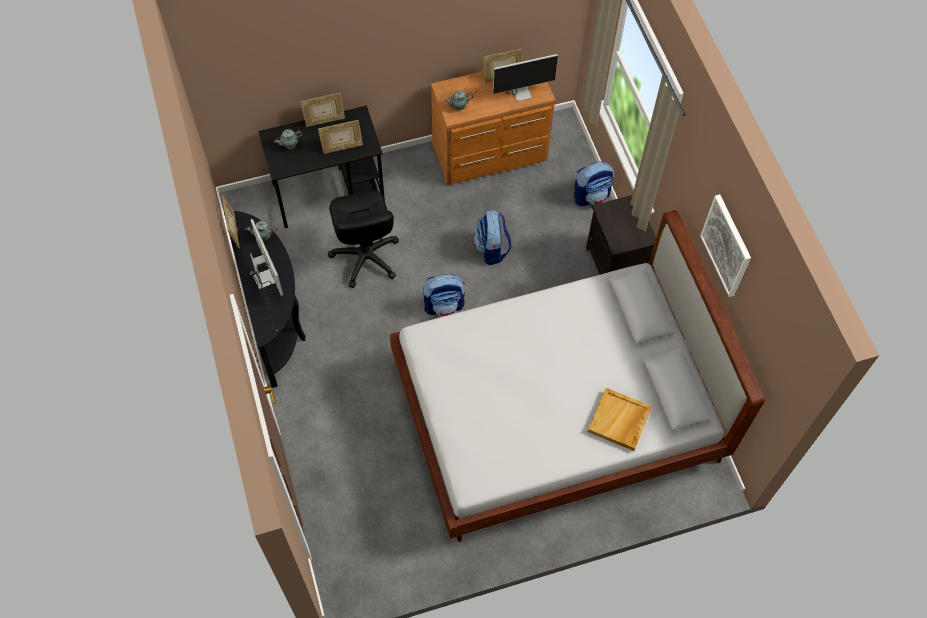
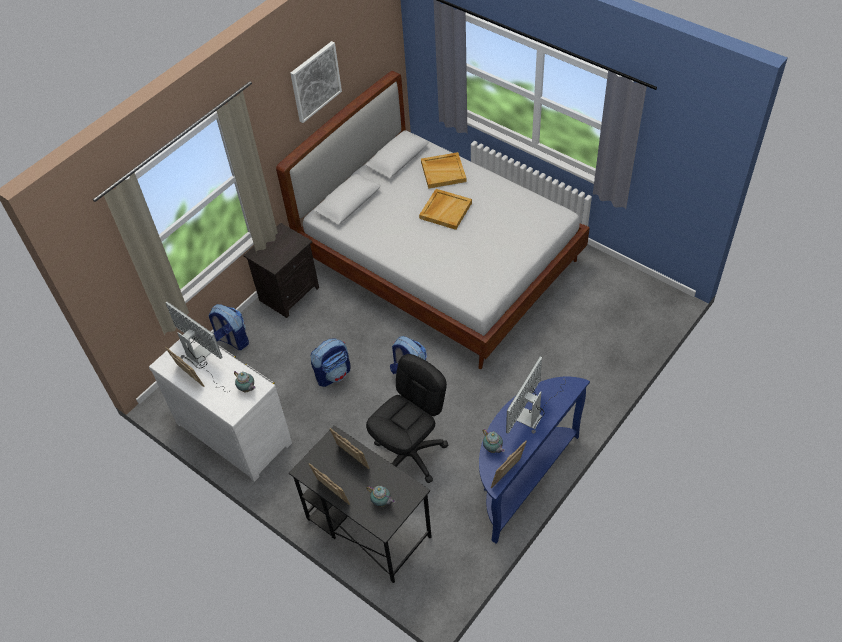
camera: 120 degrees left, 10 degrees down
black console table [224,211,305,388] -> blue console table [479,377,590,544]
brown dresser [431,71,556,186] -> white dresser [149,338,292,482]
none -> beige tray [419,189,472,230]

